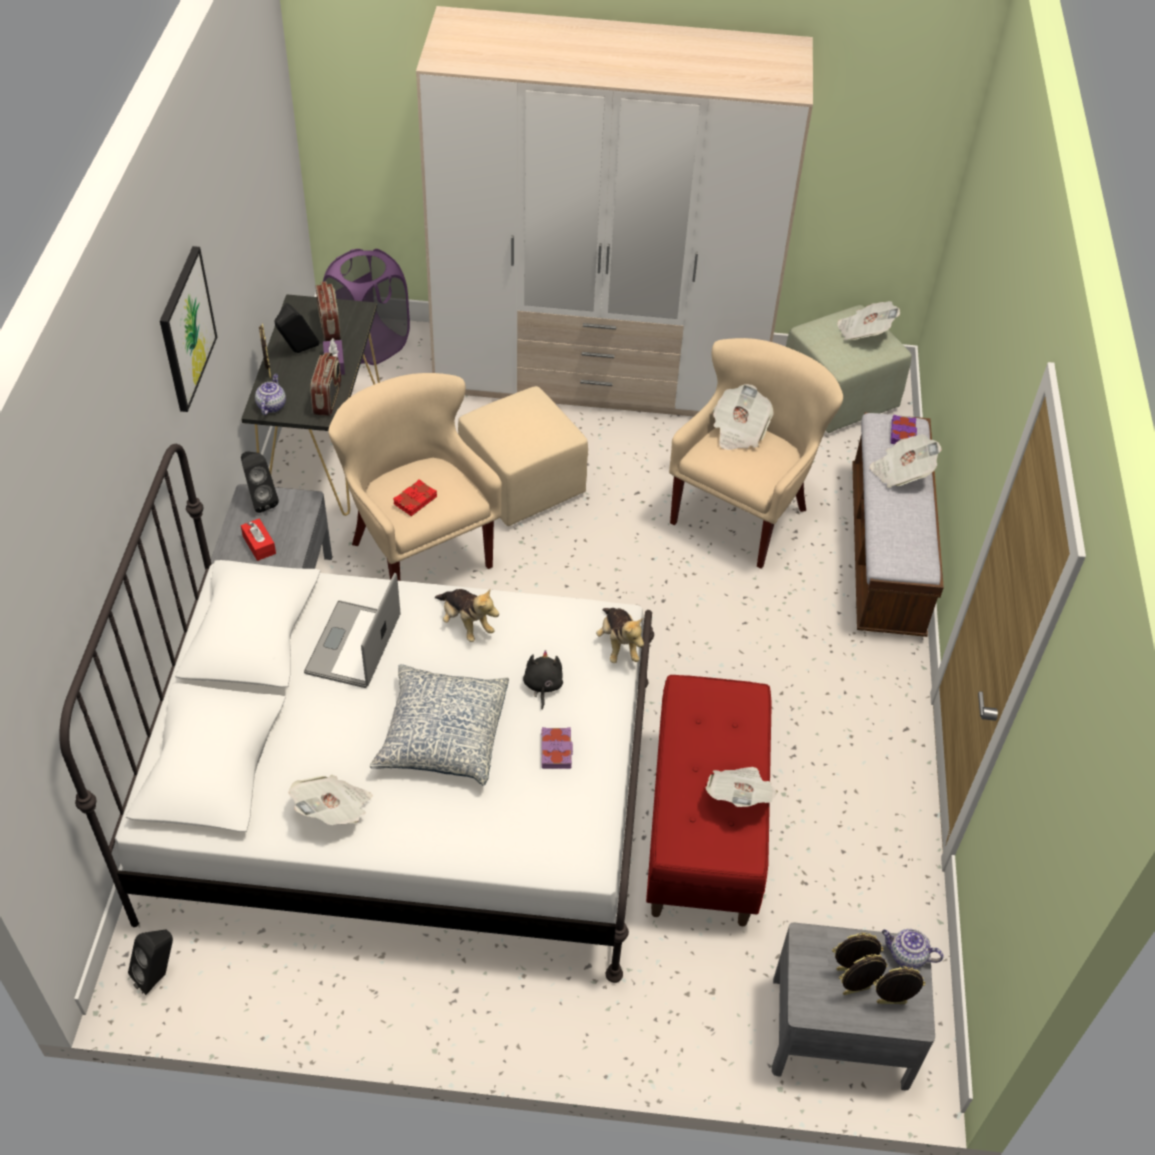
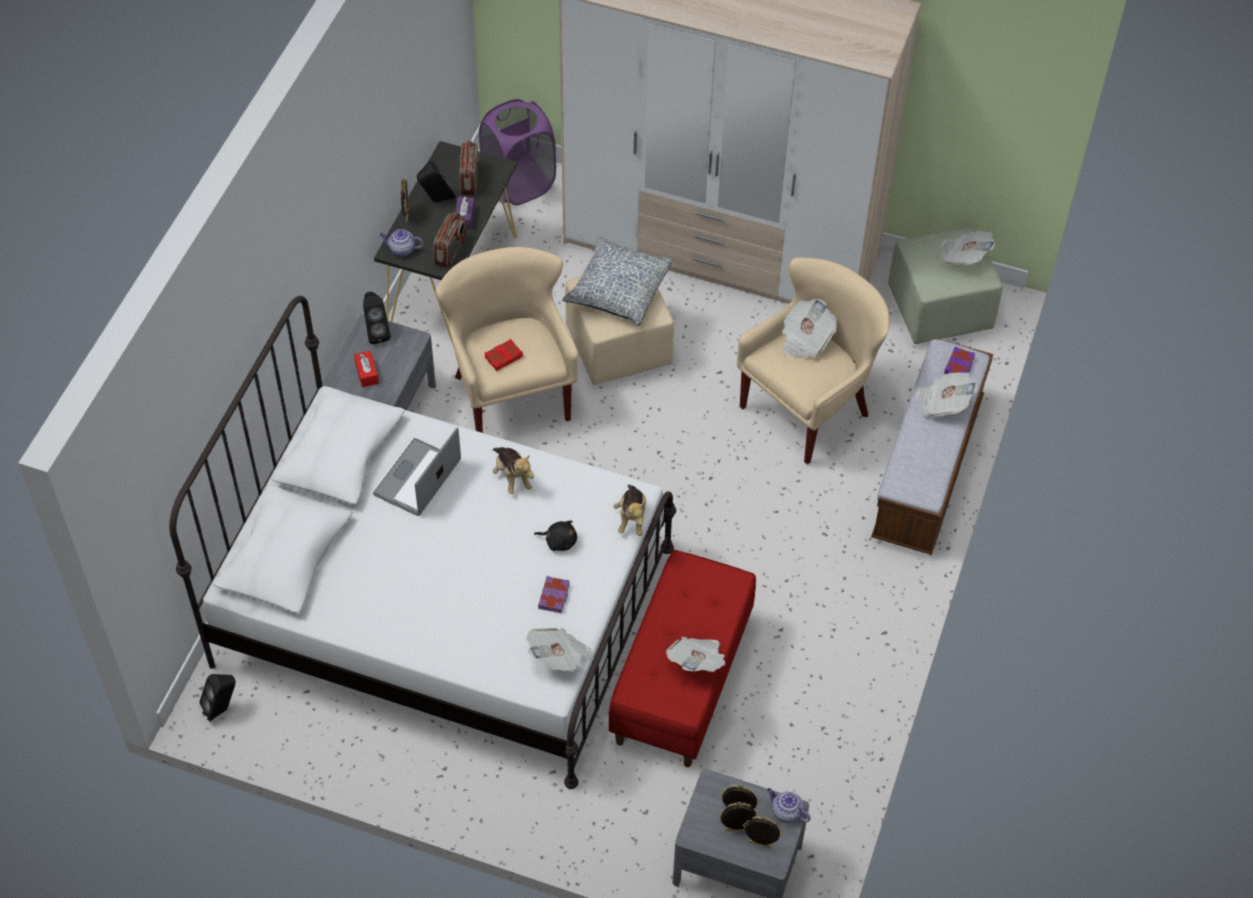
camera: 15 degrees right, 5 degrees up
picture [160,246,217,412] -> none
teapot [255,374,286,415] -> teapot turned 105 degrees counterclockwise [380,229,423,256]
newspaper [289,775,373,825] -> newspaper moved to [526,628,591,671]
pillow [370,664,509,786] -> pillow moved to [562,236,673,326]
black plush toy [523,650,563,710] -> black plush toy turned 90 degrees clockwise [534,520,577,551]

